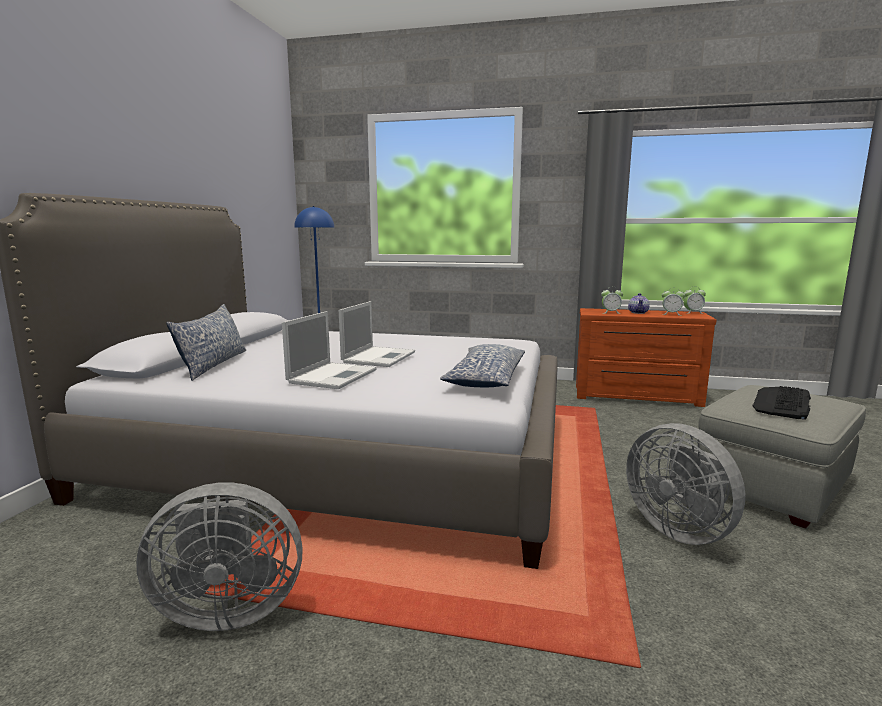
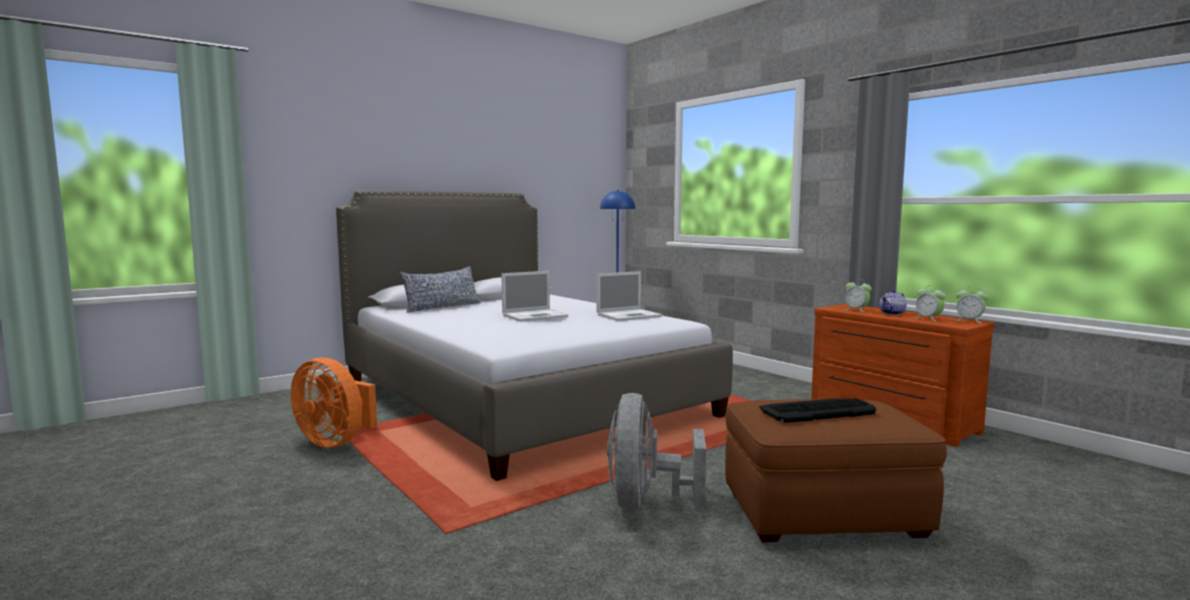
camera: 40 degrees right, 5 degrees down
grey fan [136,482,303,631] -> orange fan [291,358,377,448]
laptop [282,311,377,389] -> laptop moved to [597,271,663,321]
pillow [440,344,525,387] -> none
grey ottoman [698,385,866,528] -> brown ottoman [725,399,947,542]

